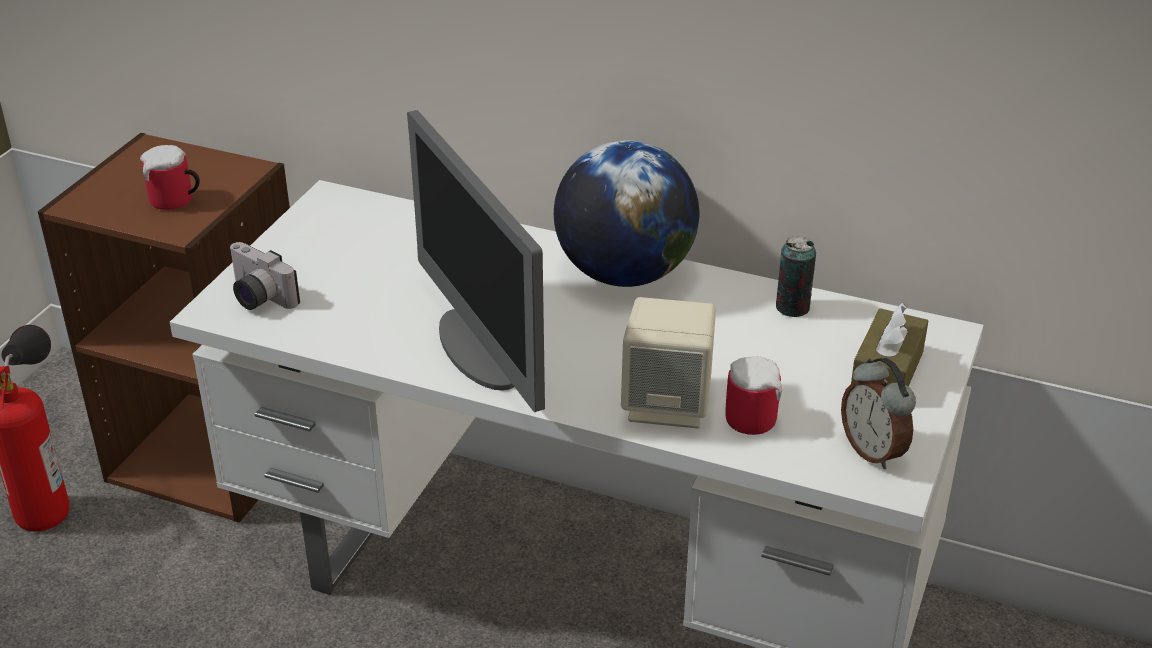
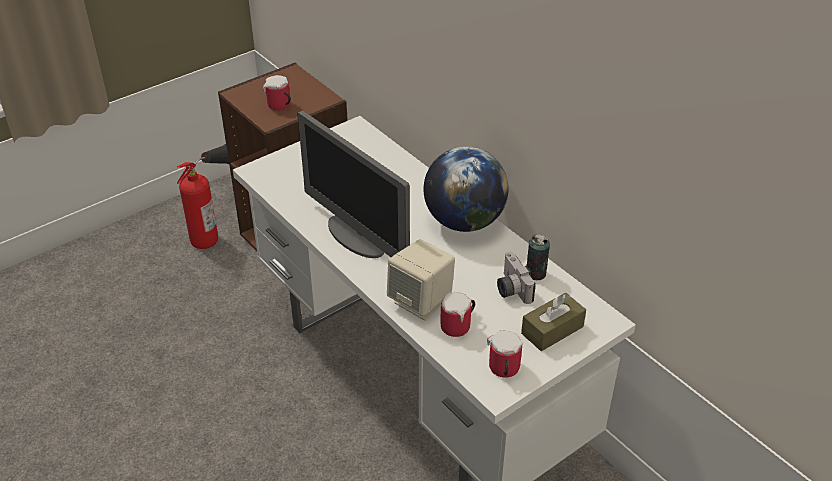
camera: 30 degrees right, 5 degrees up
camera [229,242,300,310] -> camera moved to [497,252,536,304]
monitor [407,110,545,412] -> monitor turned 45 degrees counterclockwise [297,110,410,258]
alarm clock [841,358,916,469] -> mug [487,330,522,378]

